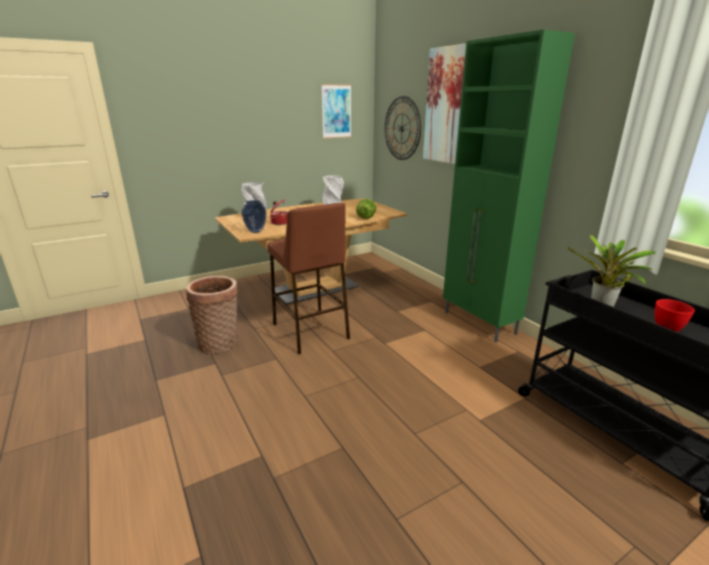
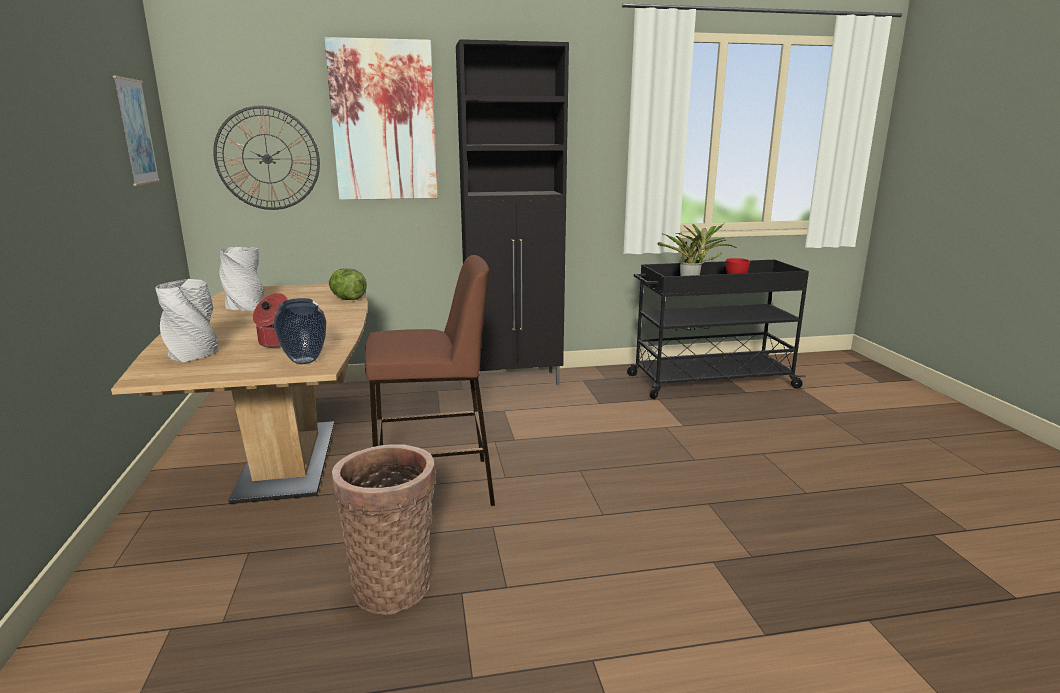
camera: 70 degrees left, 5 degrees down
green cabinet [443,29,575,342] -> black cabinet [456,39,569,385]

